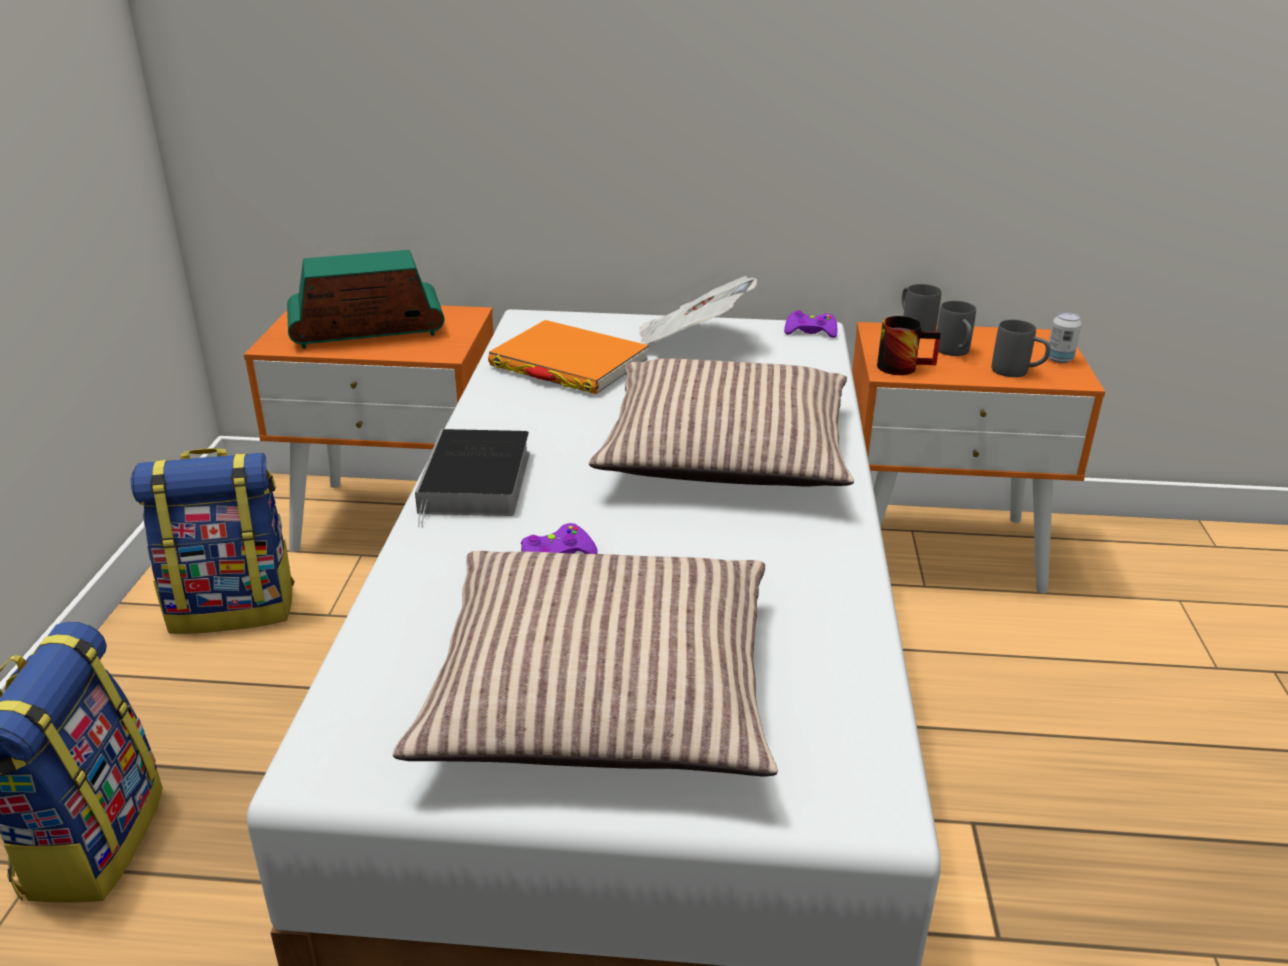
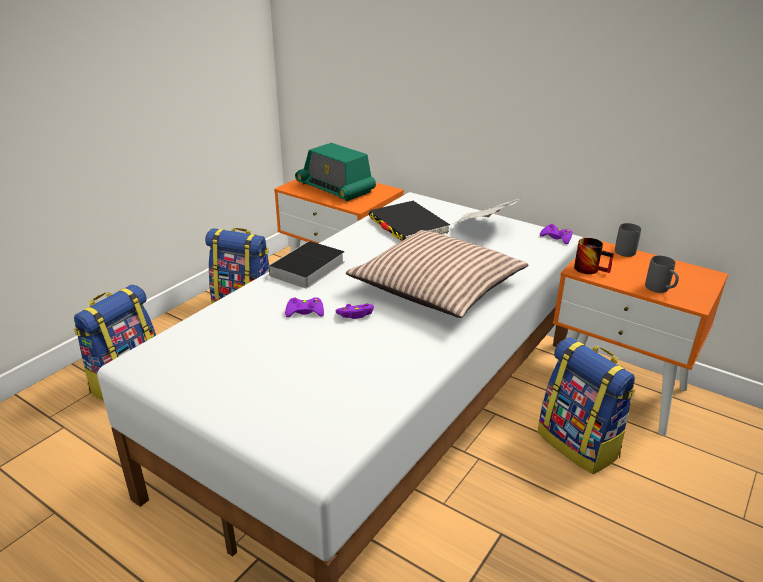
camera: 30 degrees right, 0 degrees up
radio [287,250,444,349] -> radio turned 150 degrees counterclockwise [295,143,376,201]
pillow [393,551,778,777] -> none
orange book [488,320,649,394] -> black book [369,201,450,241]
grey mug [937,301,976,356] -> none
can [1049,312,1082,363] -> none
none -> purple game controller [336,304,374,319]
none -> backpack [538,337,636,474]

